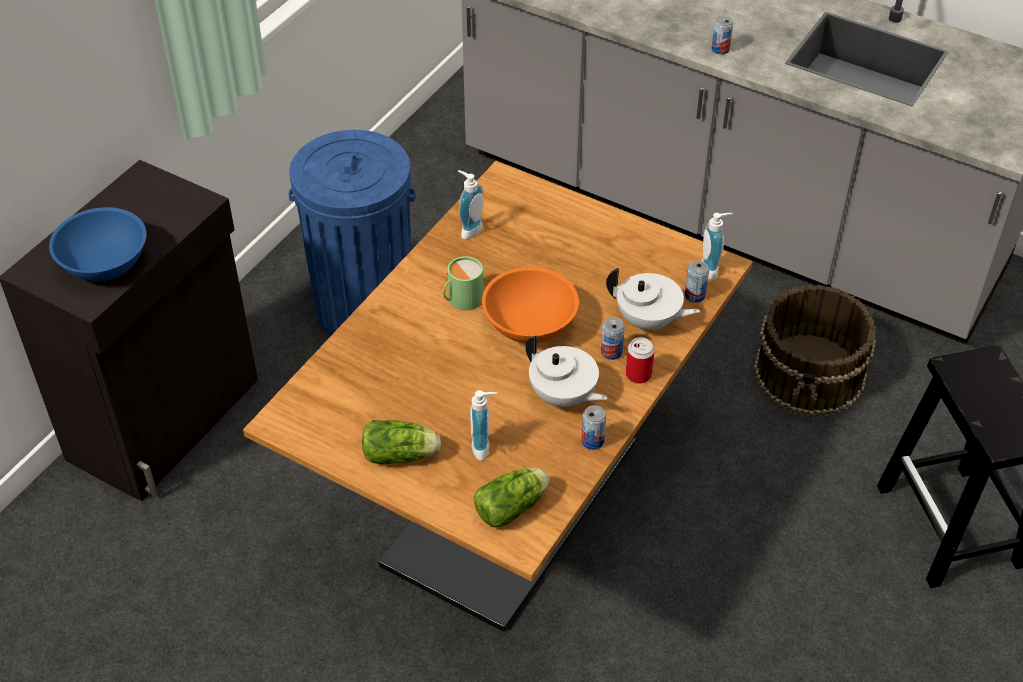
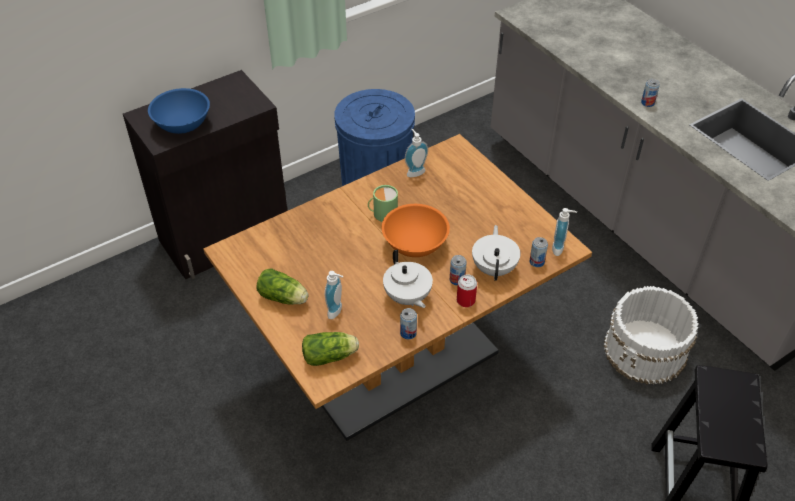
camera: 25 degrees right, 0 degrees up
white teapot [606,268,700,332] -> white teapot turned 135 degrees counterclockwise [472,225,521,281]
brown bucket [753,284,876,417] -> white bucket [603,286,699,385]

